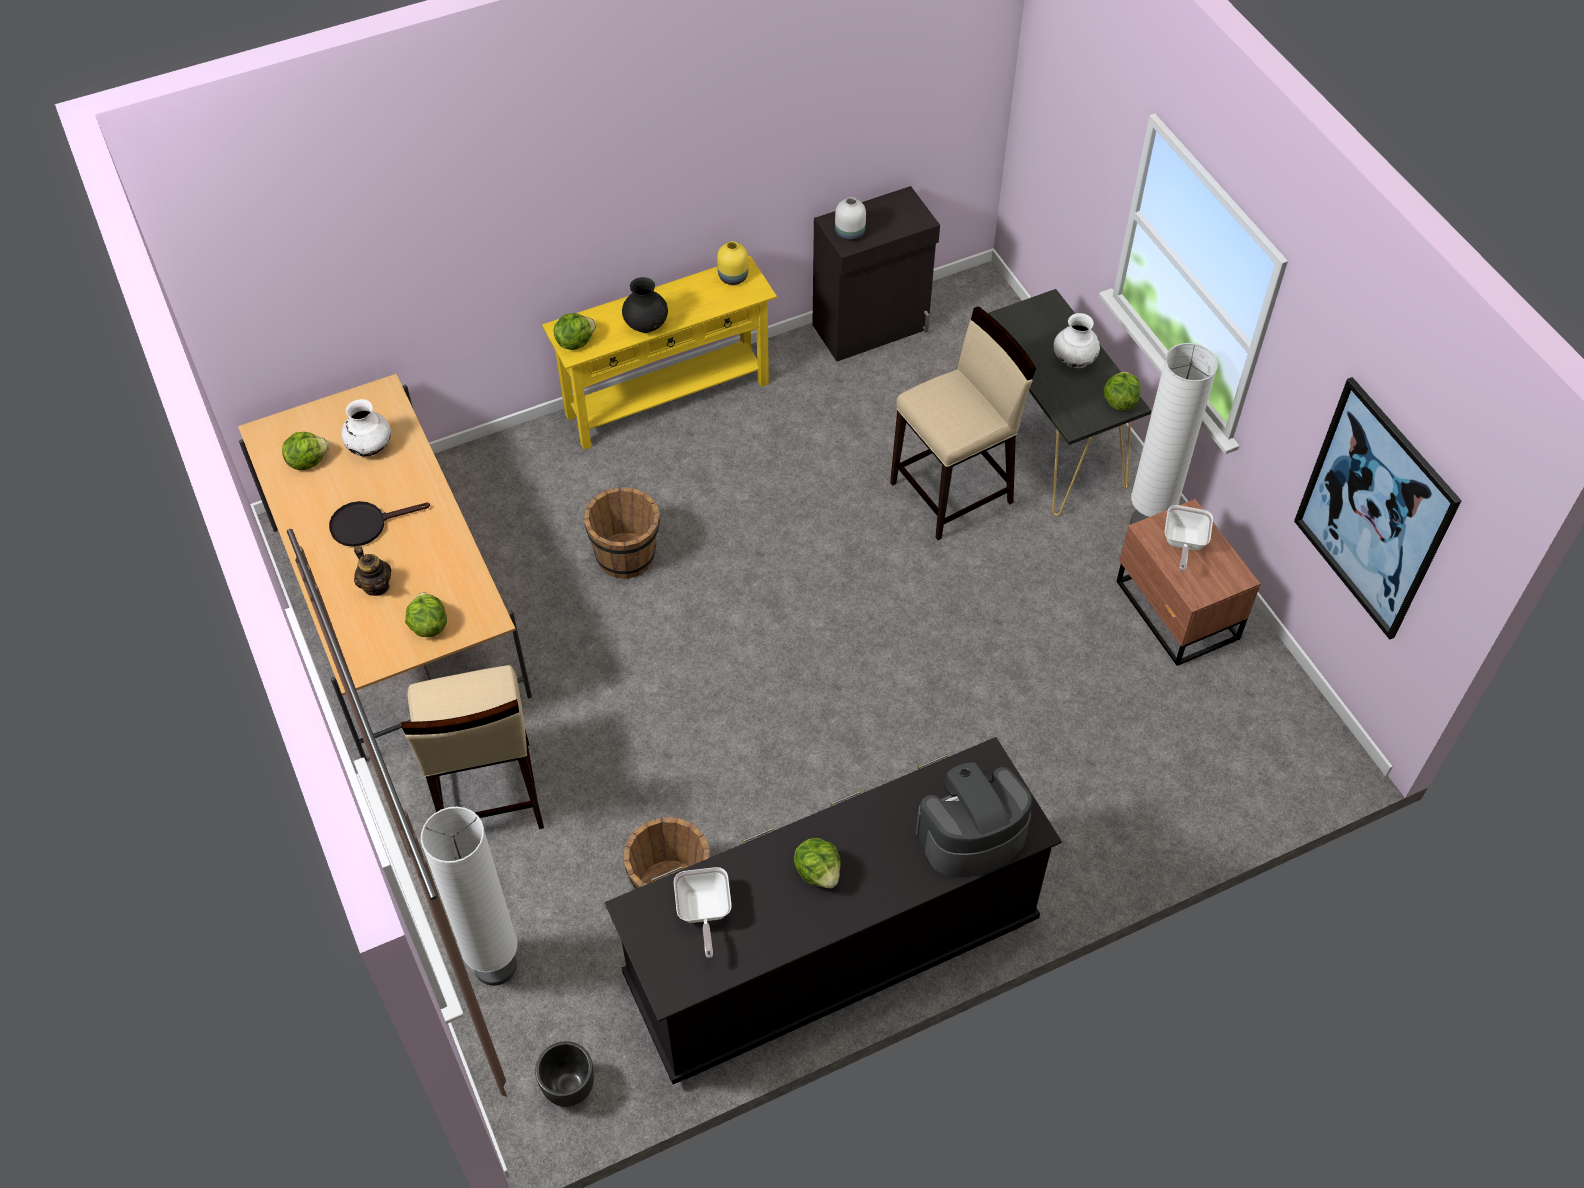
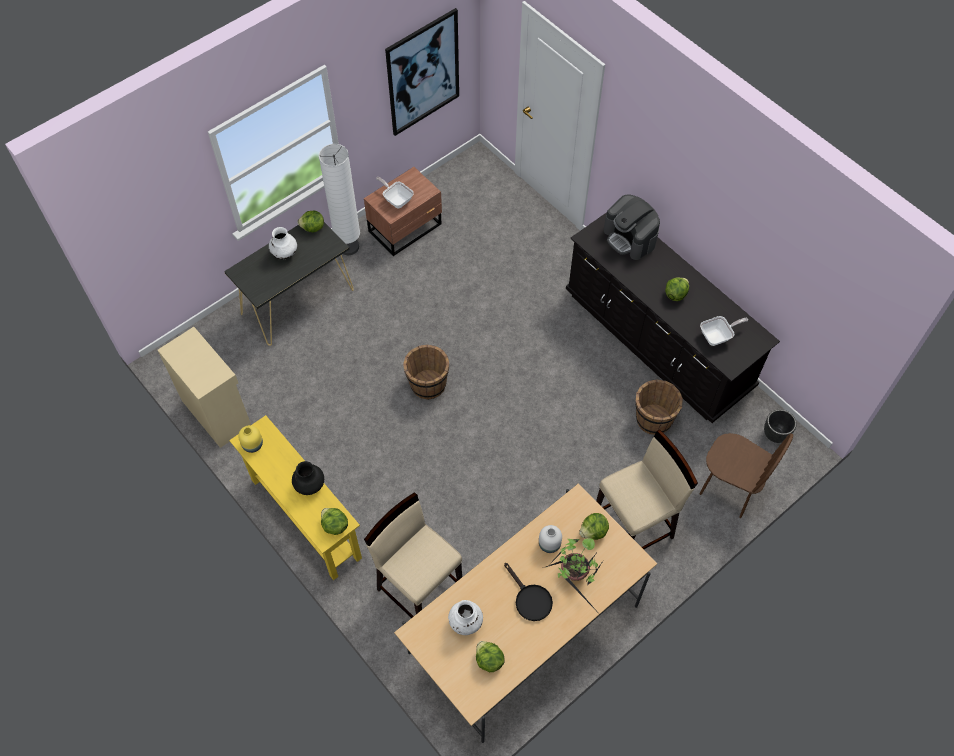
camera: 105 degrees left, 5 degrees up
teapot [354,546,391,596] -> potted plant [543,539,603,610]
white floor lamp [421,807,517,986] -> brown chair [699,433,793,518]
brown bucket [584,487,660,579] -> brown bucket moved to [403,345,449,400]
black cabinet [812,186,940,361] -> beige cabinet [158,327,251,448]
white vase [835,197,866,241] -> white vase moved to [539,525,562,553]
beige stool [890,306,1036,540] -> beige stool moved to [364,492,462,618]
frying pan [1165,505,1213,571] -> frying pan turned 135 degrees counterclockwise [376,177,414,208]

